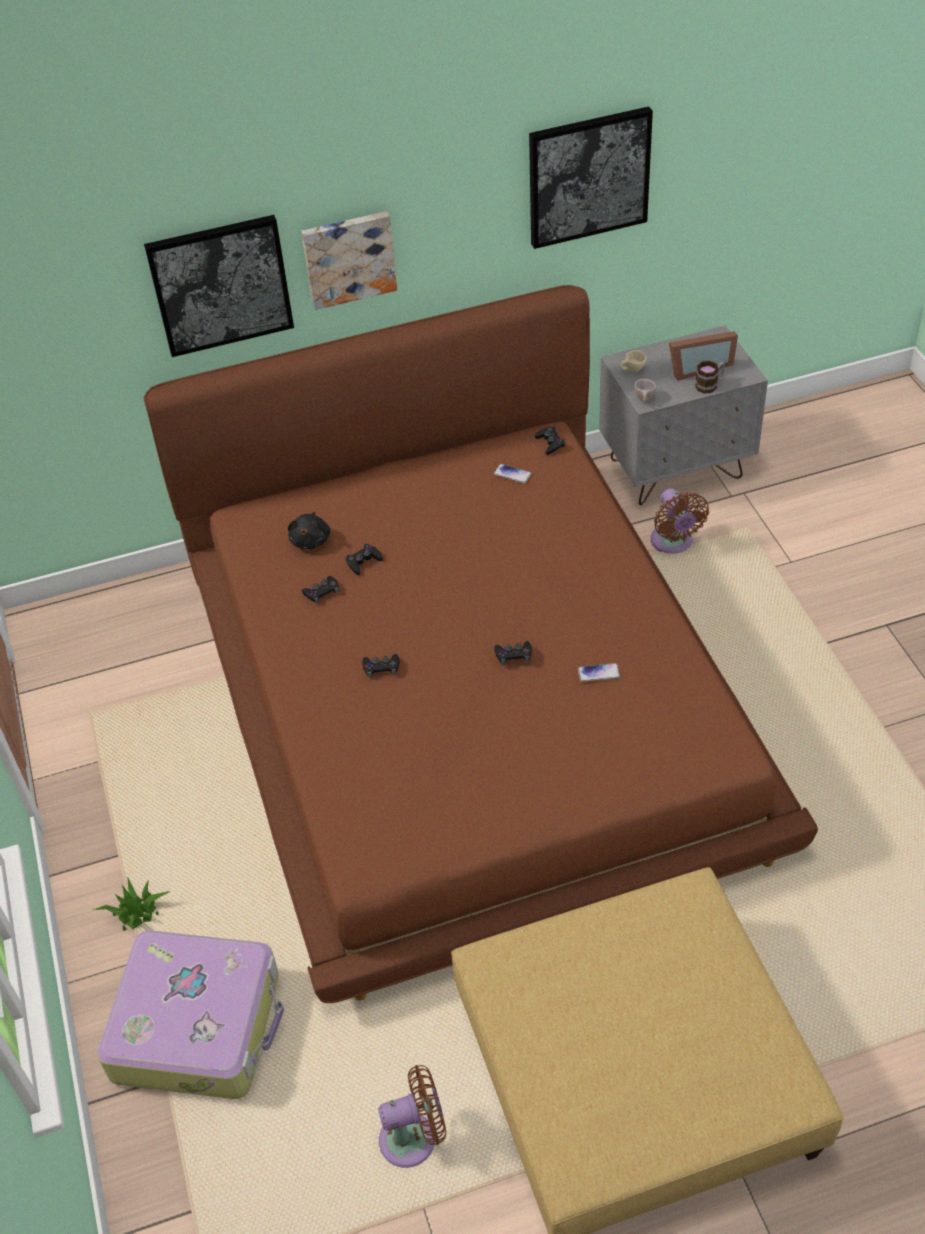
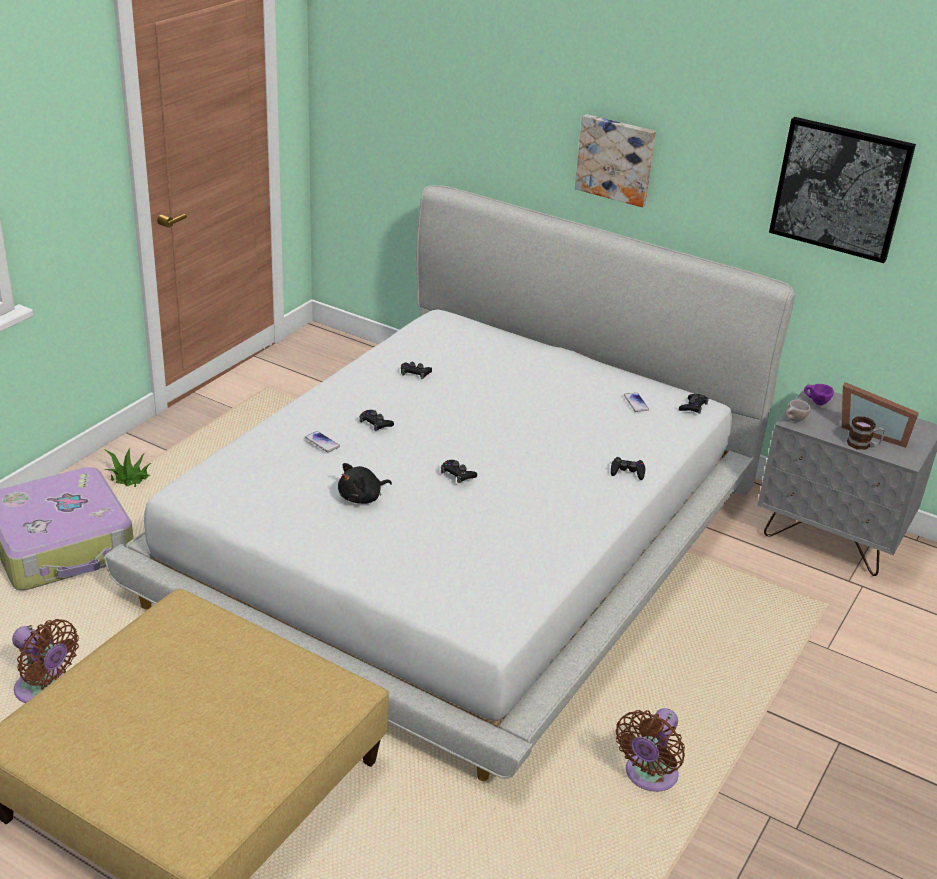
camera: 45 degrees right, 15 degrees down
picture [144,215,294,357] -> none
brown bed [144,285,818,1003] -> white bed [104,185,795,781]
black plush toy [288,512,331,549] -> black plush toy moved to [338,463,392,504]
black game controller [345,544,383,575] -> black game controller moved to [611,457,645,480]
phone [578,663,620,682] -> phone moved to [305,431,340,452]
beige cup [620,350,646,372] -> purple cup [804,384,834,405]
brown fan [651,488,709,553] -> brown fan moved to [616,708,685,792]

